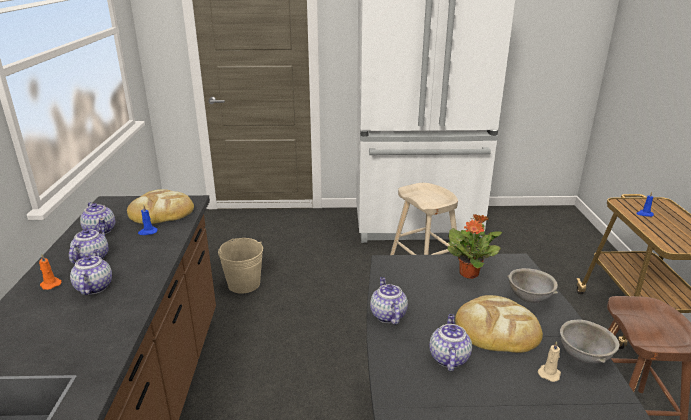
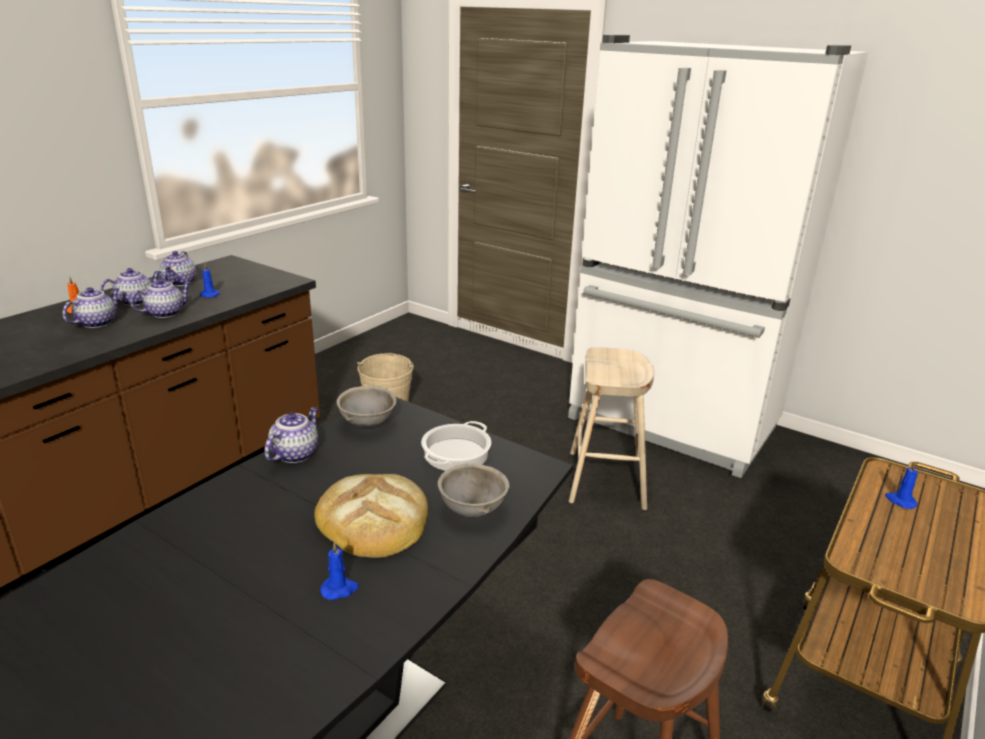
camera: 35 degrees right, 0 degrees up
bread [127,189,194,224] -> none
teapot [429,314,472,371] -> teapot moved to [131,279,191,318]
potted plant [447,214,502,279] -> cooking pot [421,421,491,471]
beige candle [538,341,561,382] -> blue candle [320,542,359,600]
grey bowl [560,320,620,364] -> grey bowl moved to [337,386,397,428]

